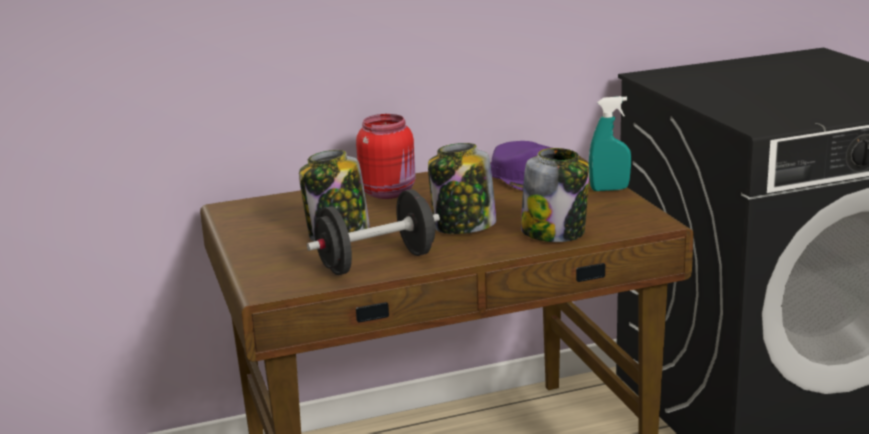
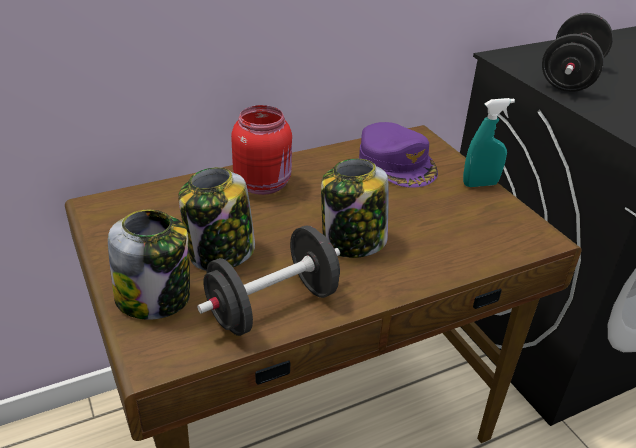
camera: 10 degrees left, 15 degrees up
jar [521,148,589,242] -> jar moved to [108,210,190,320]
none -> black dumbbell [542,13,613,92]

